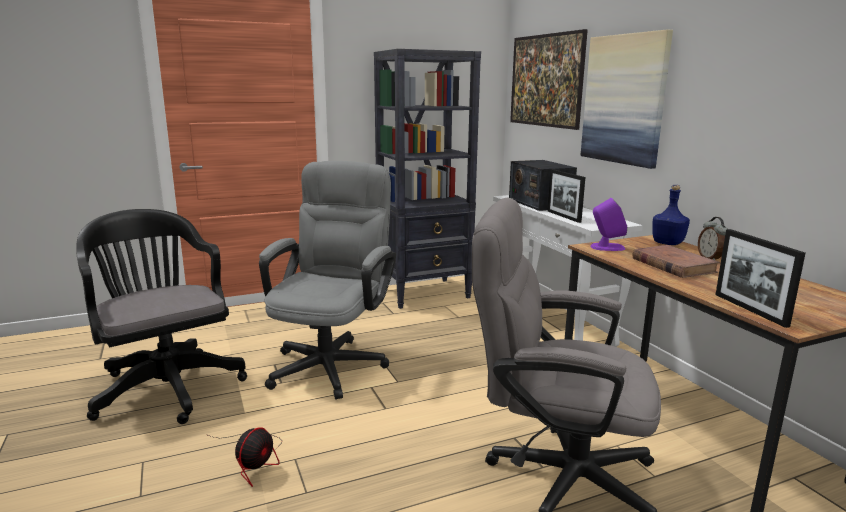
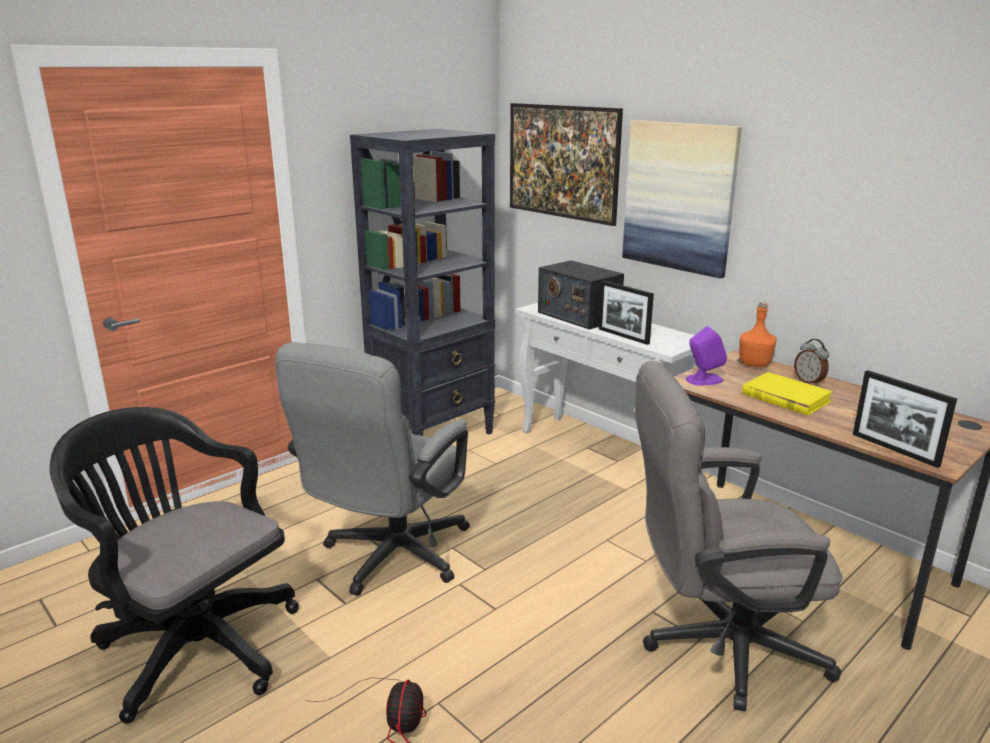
camera: 20 degrees left, 5 degrees up
grey office chair [259,161,396,400] -> grey office chair turned 150 degrees counterclockwise [275,342,470,596]
brown book [633,245,720,278] -> yellow book [742,372,833,415]
blue bottle [652,185,690,245] -> orange bottle [739,302,776,367]

